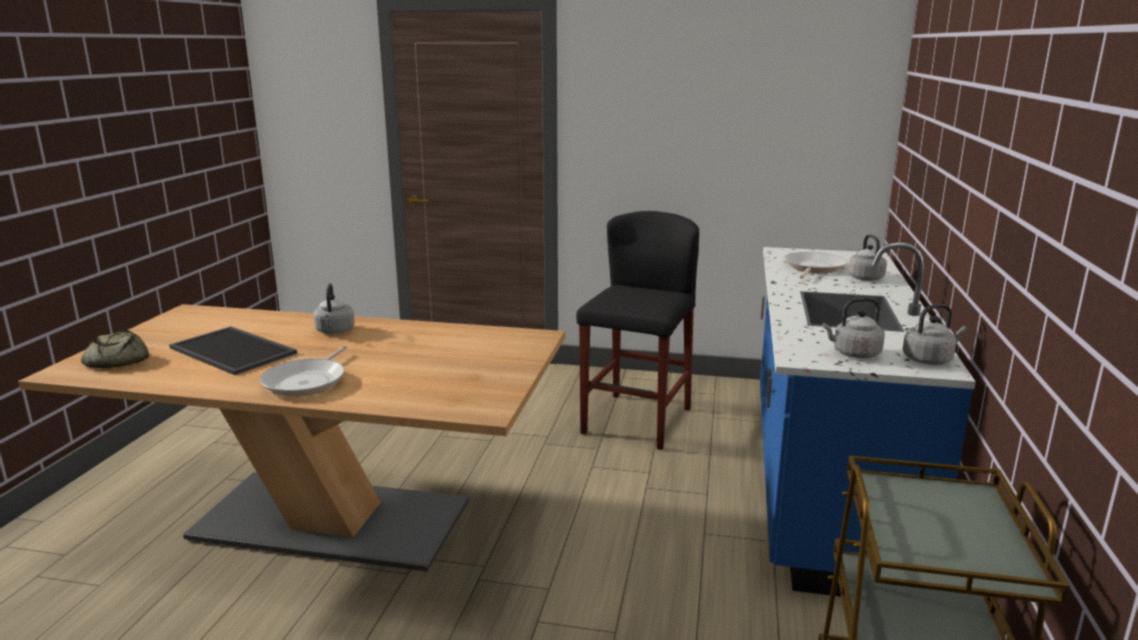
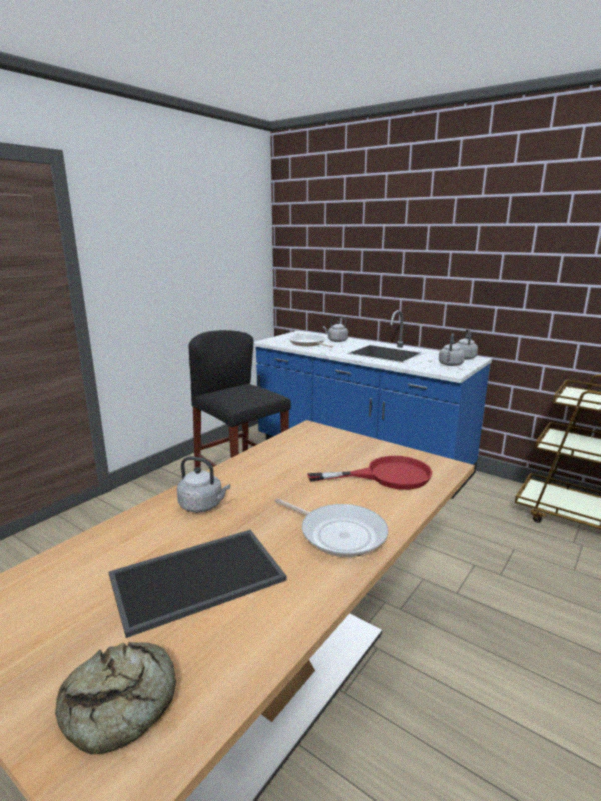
camera: 65 degrees left, 0 degrees up
none -> red frying pan [307,456,432,490]

